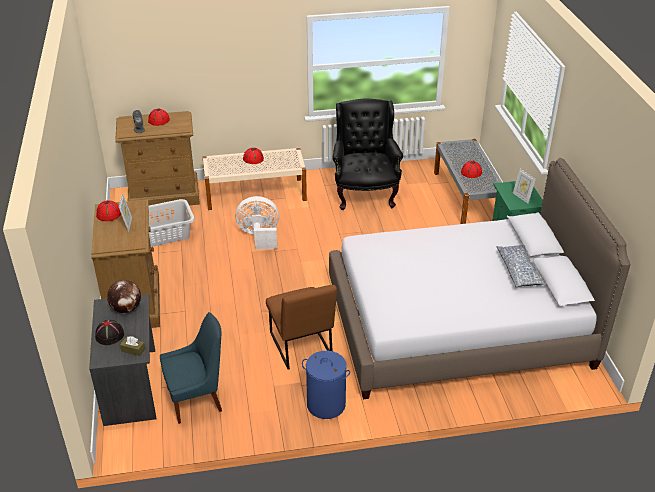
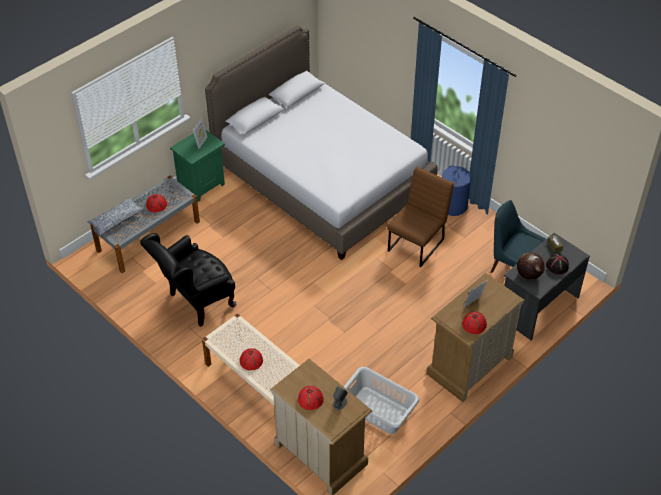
camera: 125 degrees left, 10 degrees up
white fan [235,196,279,249] -> none
pillow [496,245,546,288] -> pillow moved to [87,197,144,236]

